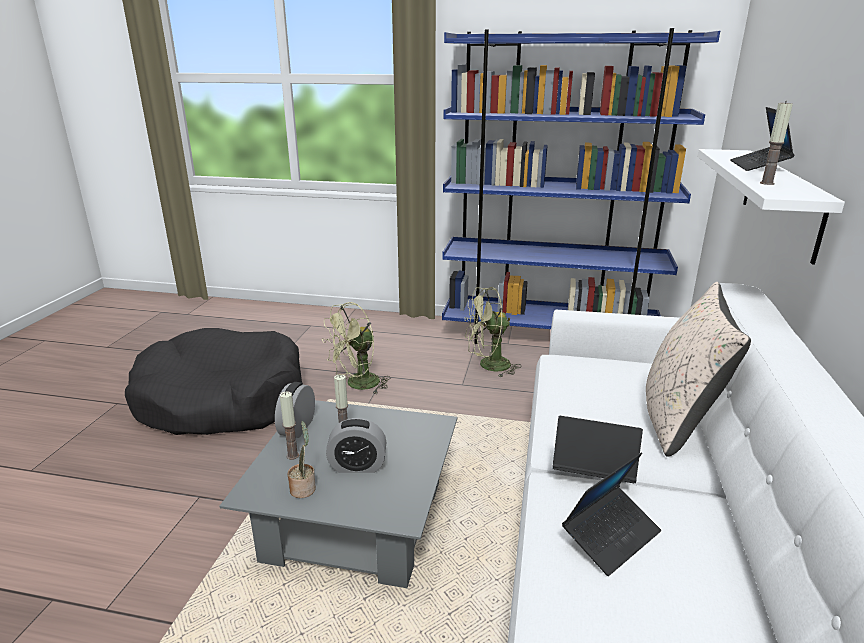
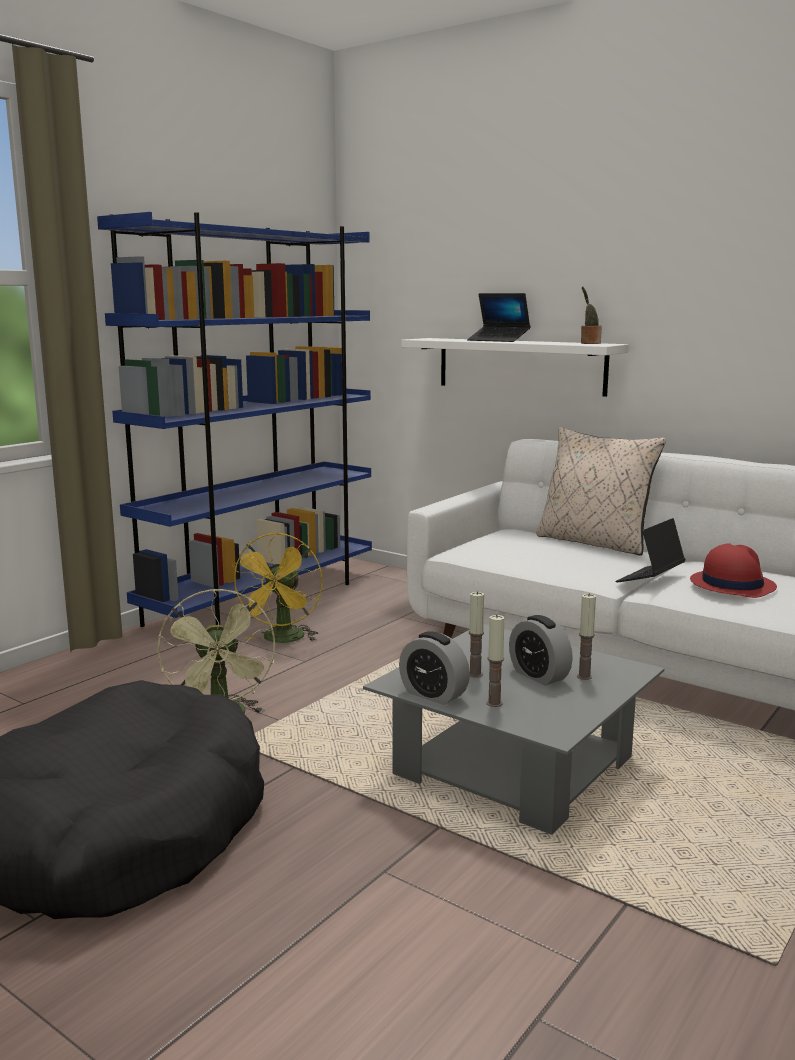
camera: 65 degrees left, 10 degrees down
potted plant [288,421,316,498] -> potted plant moved to [581,286,602,344]
alarm clock [326,418,387,473] -> alarm clock turned 120 degrees clockwise [509,615,573,686]
green fan [465,287,521,378] -> yellow fan [231,533,322,643]
laptop [562,452,661,576] -> red hat [690,543,777,598]
candle [760,101,793,185] -> candle moved to [577,593,596,680]

